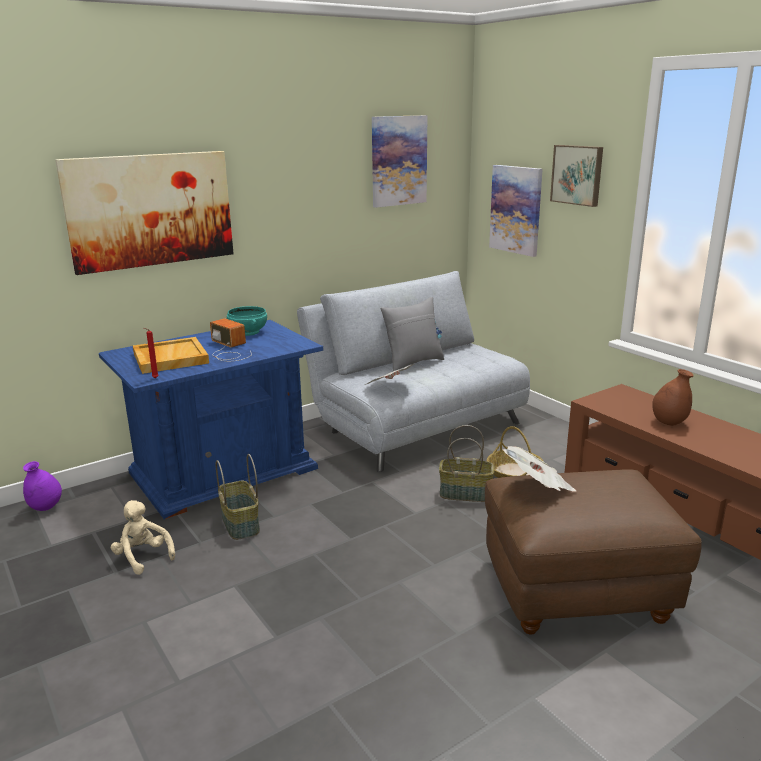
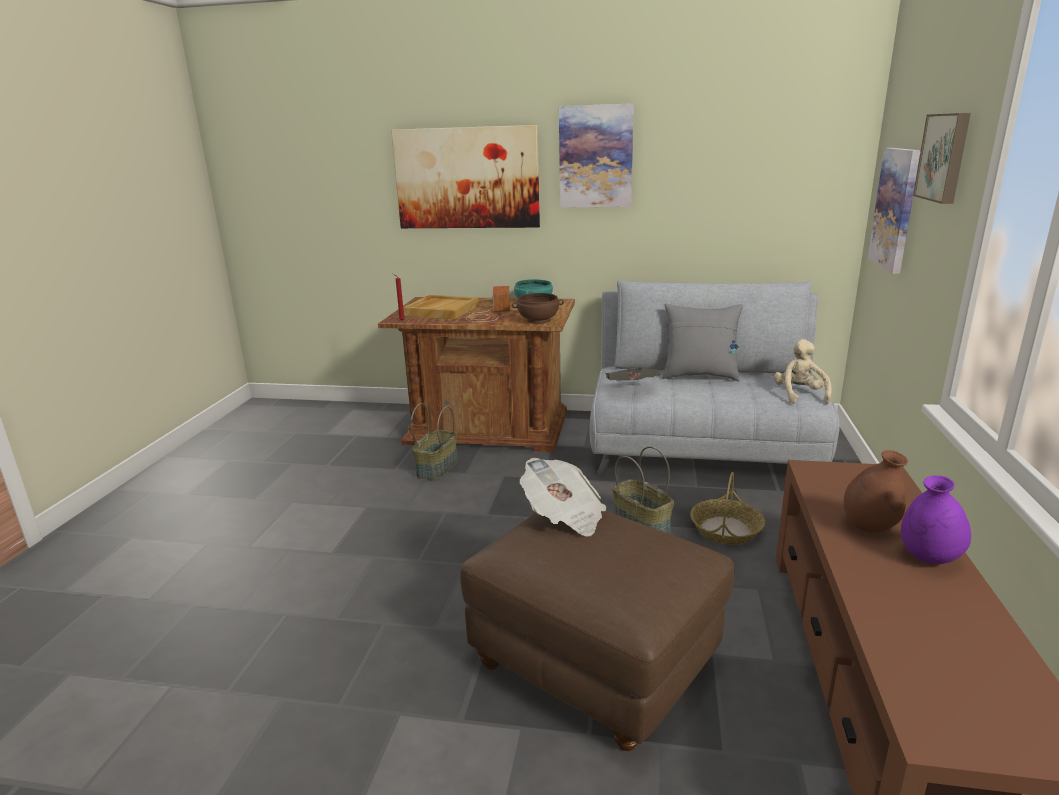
camera: 45 degrees right, 0 degrees up
purple vase [23,461,62,511] -> purple vase moved to [901,475,971,564]
blue cabinet [99,320,323,519] -> brown cabinet [378,297,575,452]
beige plush toy [111,500,175,575] -> beige plush toy moved to [774,339,832,404]
picture [372,115,427,208] -> picture moved to [559,103,634,208]
none -> brown bowl [512,293,564,324]

